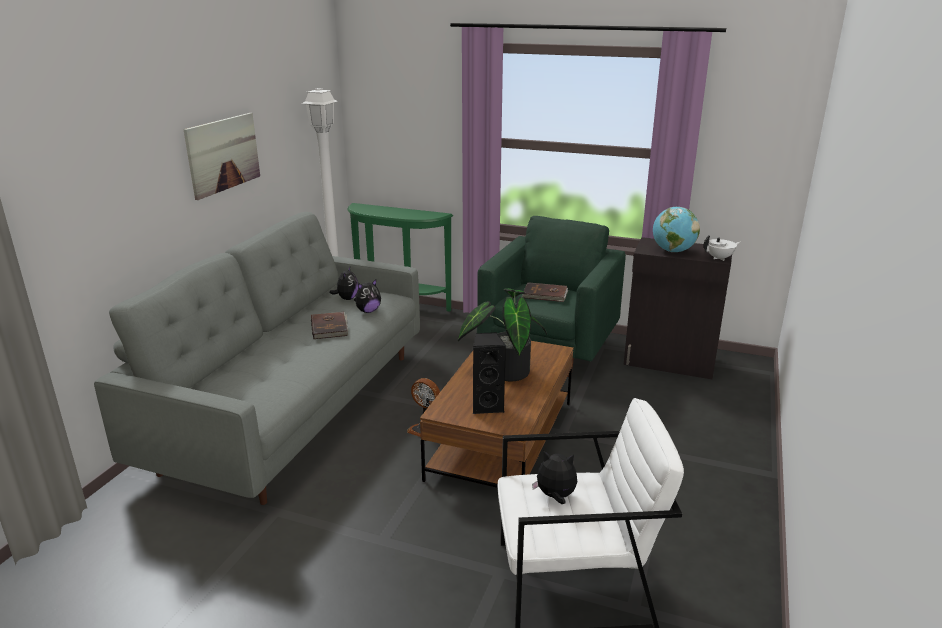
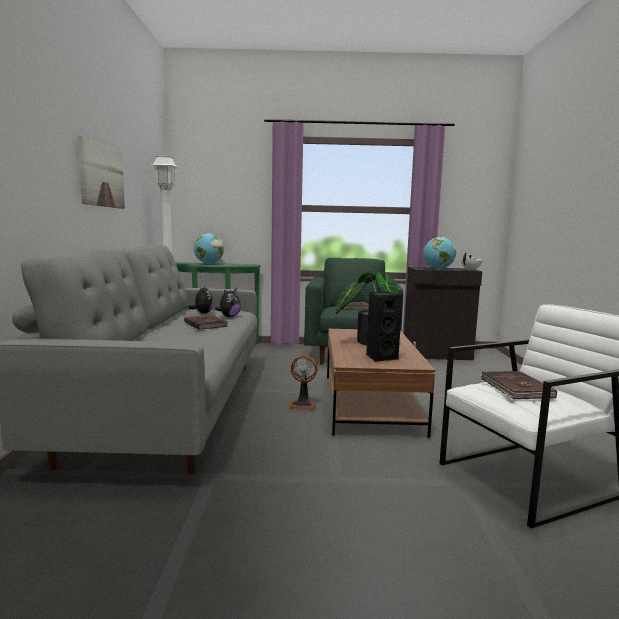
camera: 20 degrees left, 15 degrees down
plush toy [532,451,577,504] -> brown book [481,371,557,399]
none -> globe [194,233,224,264]

